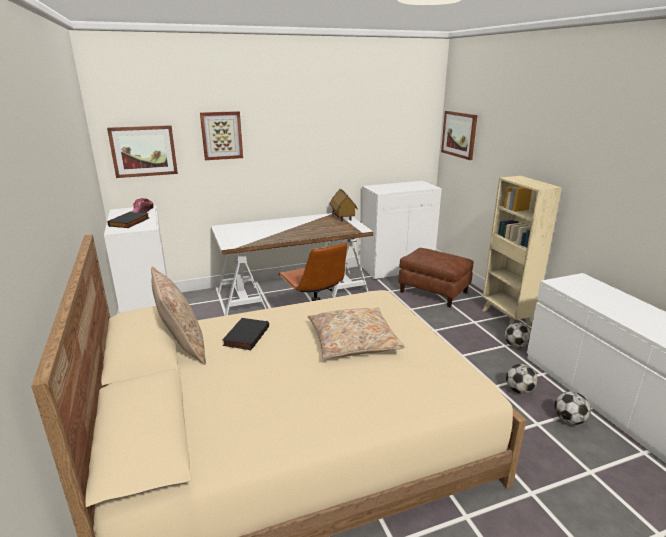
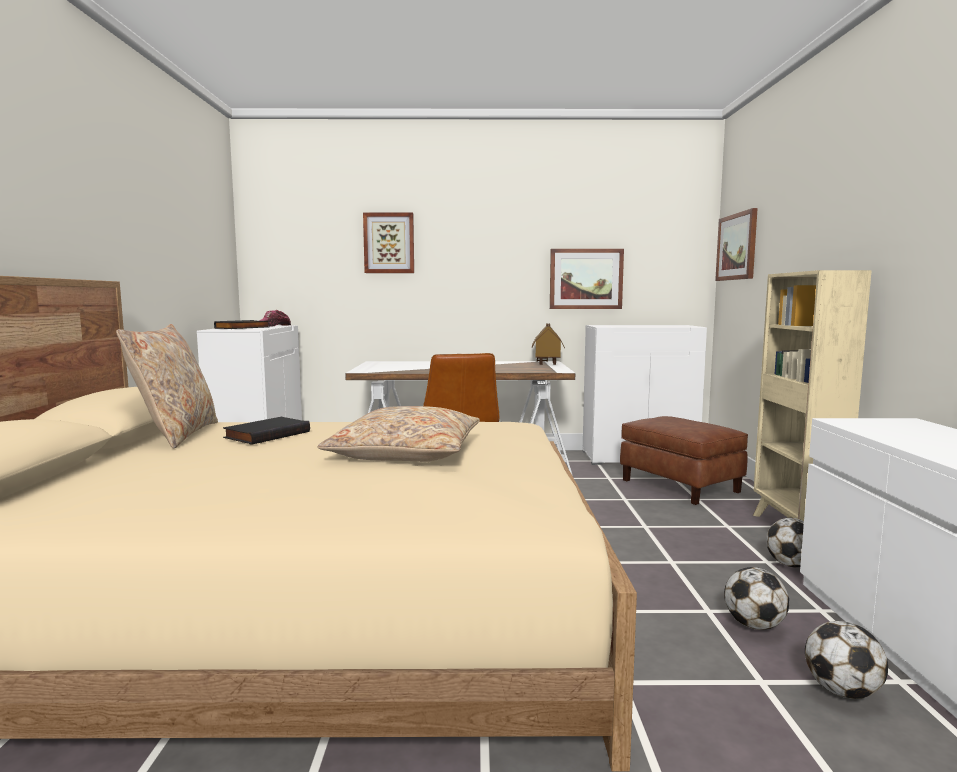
camera: 20 degrees right, 15 degrees down
picture [107,125,178,178] -> picture moved to [550,249,624,309]

